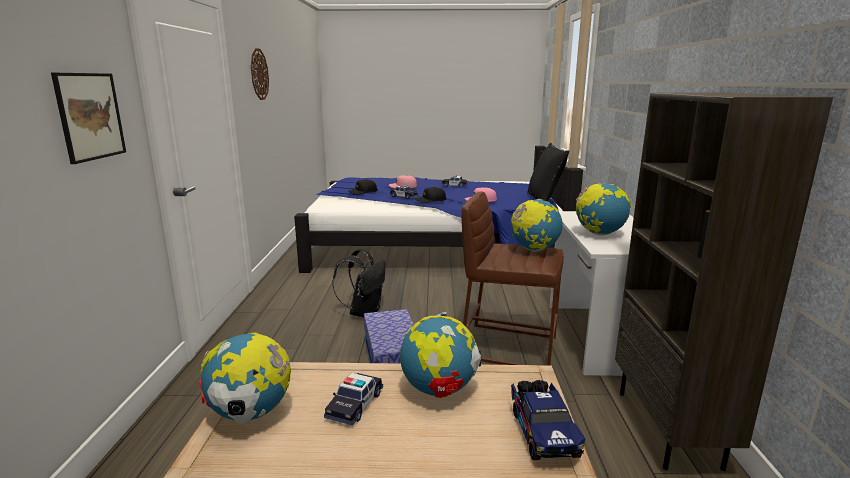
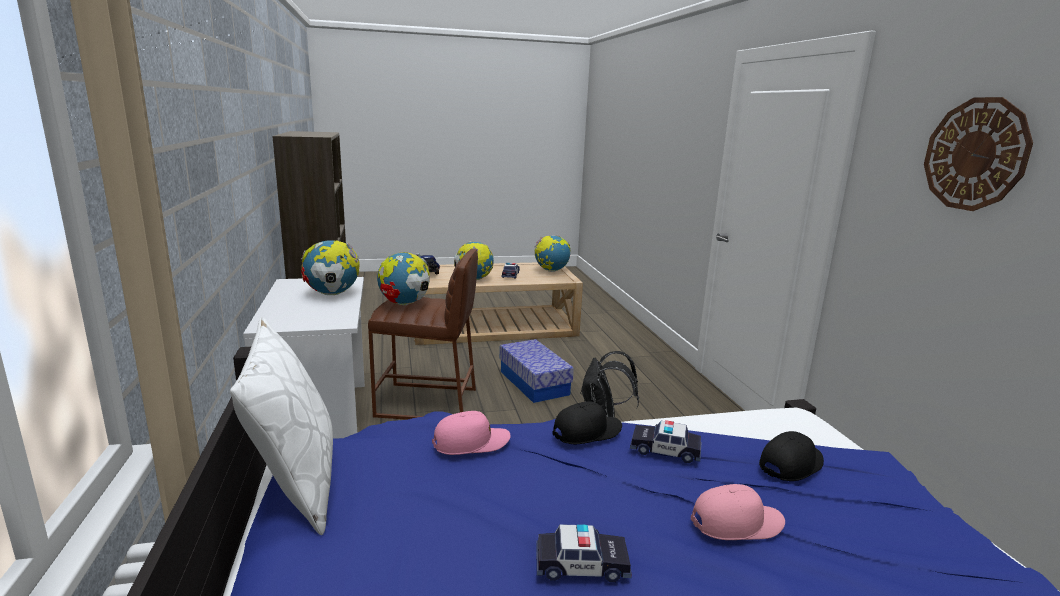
camera: 165 degrees right, 0 degrees up
picture [51,73,126,164] -> none
black pillow [527,143,569,201] -> white pillow [230,317,333,535]

